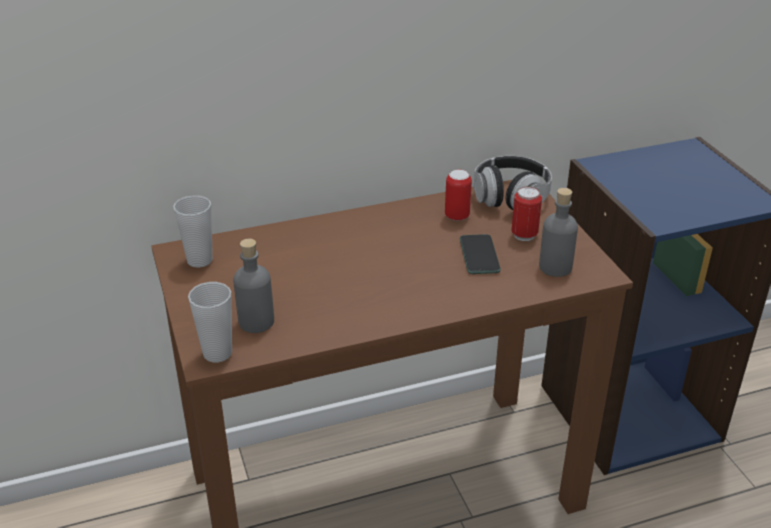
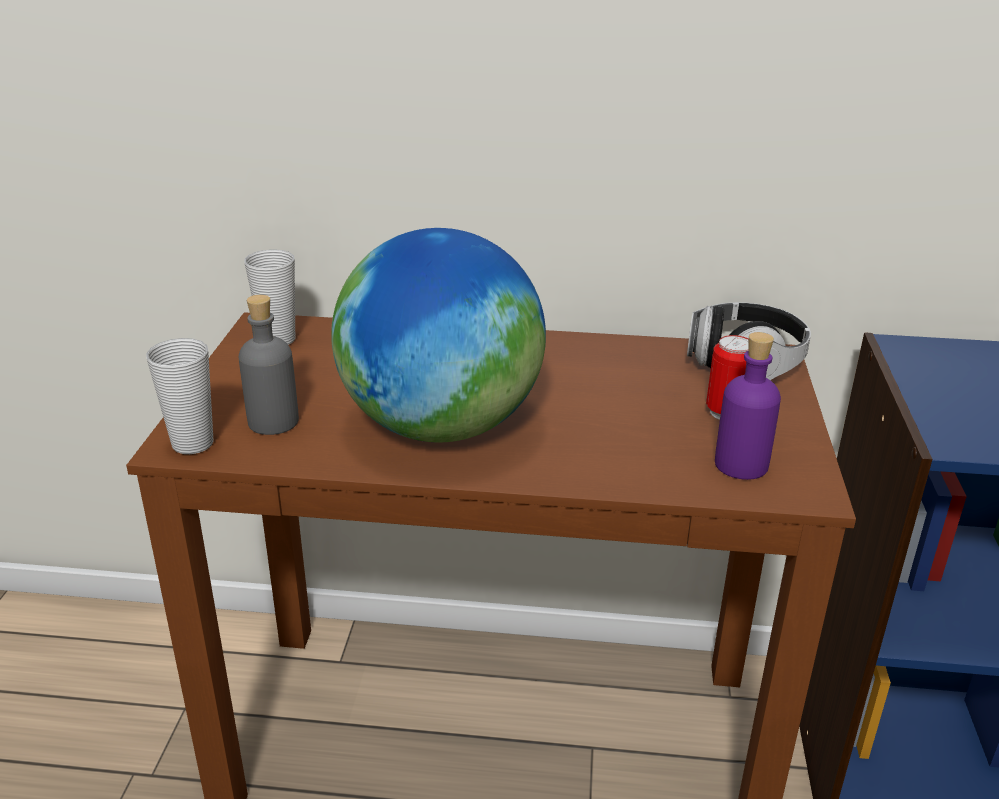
camera: 25 degrees right, 5 degrees down
can [445,170,472,221] -> none
phone [460,234,501,274] -> none
grey bottle [539,188,578,277] -> purple bottle [715,332,781,480]
none -> globe [331,228,546,442]

